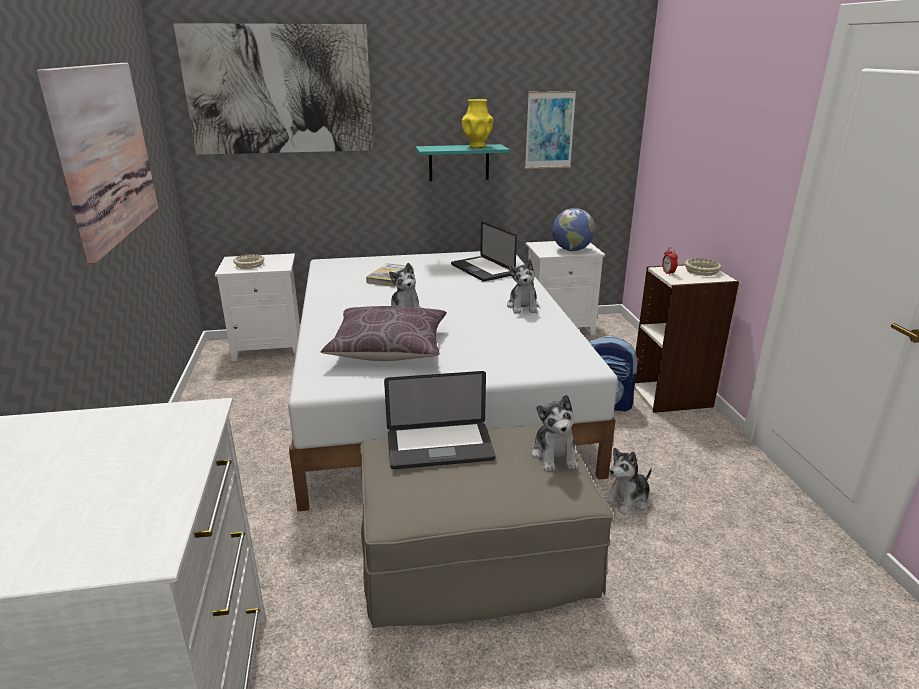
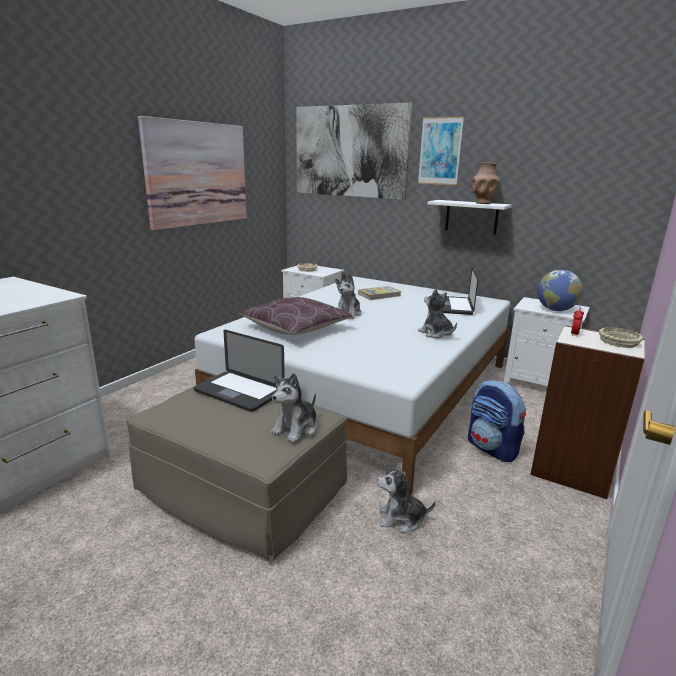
camera: 40 degrees right, 5 degrees down
turquoise shelf [416,144,509,182] -> white shelf [428,200,512,235]
yellow vase [462,99,493,148] -> brown vase [471,162,500,204]
plush toy [507,259,539,313] -> plush toy turned 105 degrees clockwise [418,289,457,338]
picture [525,91,576,169] -> picture moved to [418,117,464,185]

